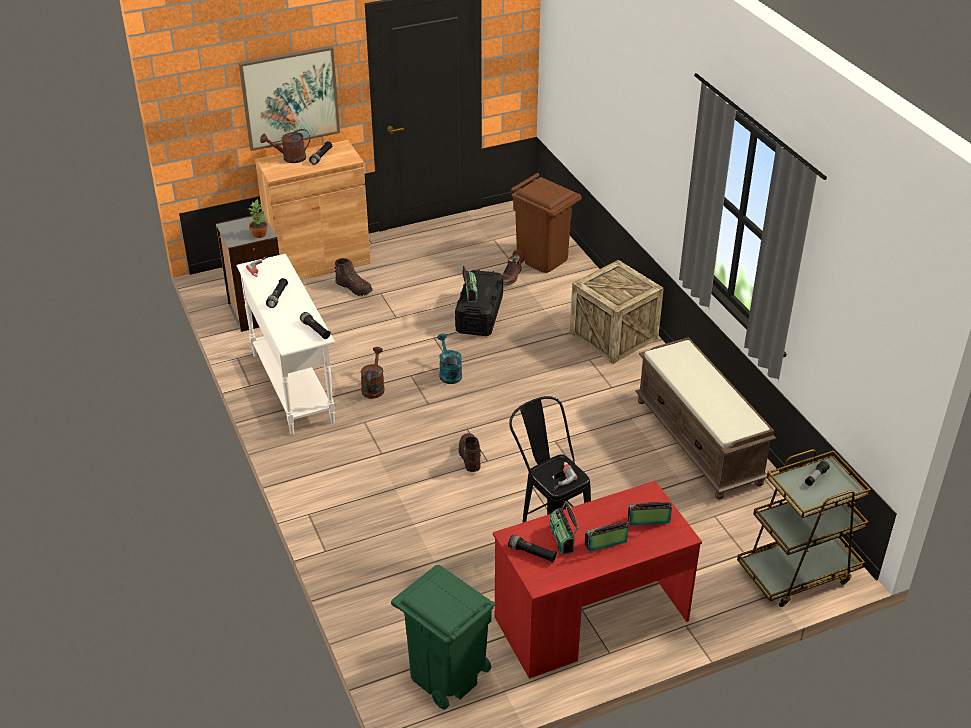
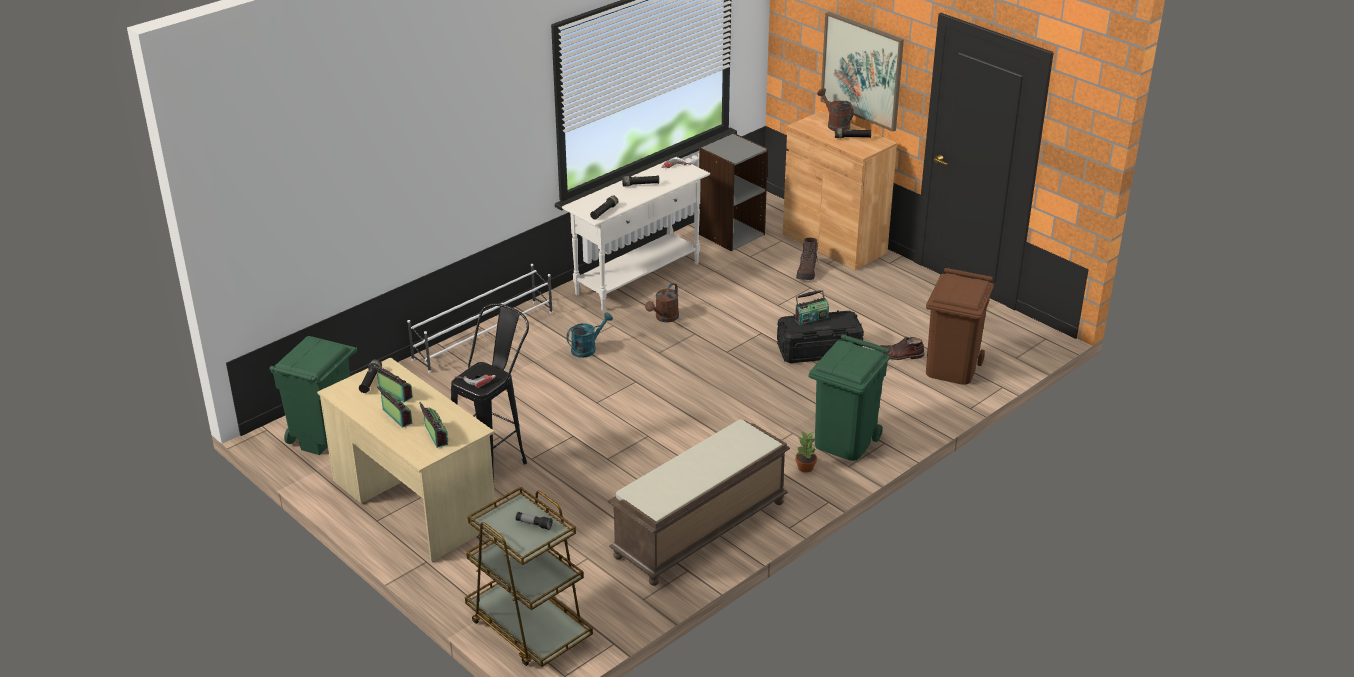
camera: 70 degrees right, 5 degrees down
potted plant [248,199,268,238] -> potted plant moved to [795,431,817,473]
brown watering can [361,347,385,399] -> brown watering can turned 135 degrees clockwise [645,283,679,322]
turquoise watering can [437,334,462,384] -> turquoise watering can moved to [566,312,613,358]
brown boot [458,433,481,472] -> none
red desk [493,481,702,679] -> beige desk [317,357,495,562]
radio [550,501,578,555] -> radio turned 75 degrees clockwise [374,365,413,403]
crate [570,260,664,364] -> green trash can [808,335,890,461]
none -> white shoe rack [407,264,553,373]

